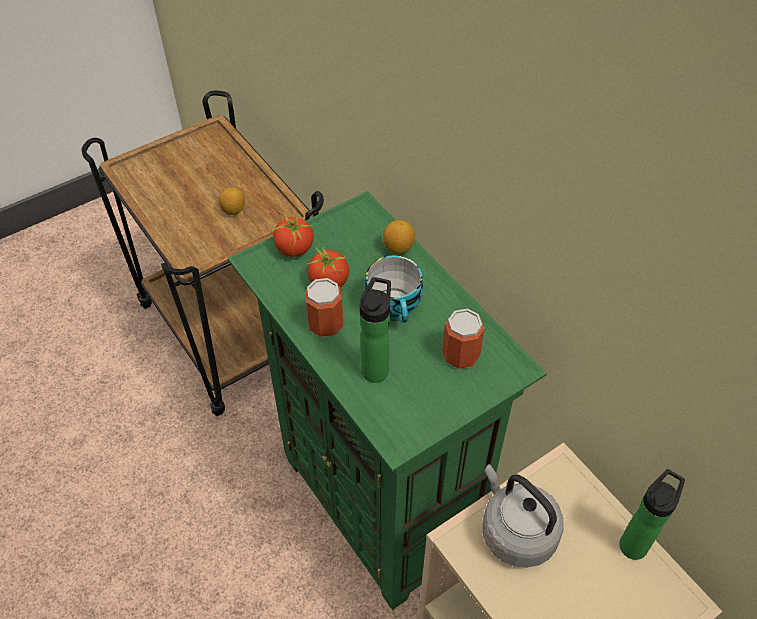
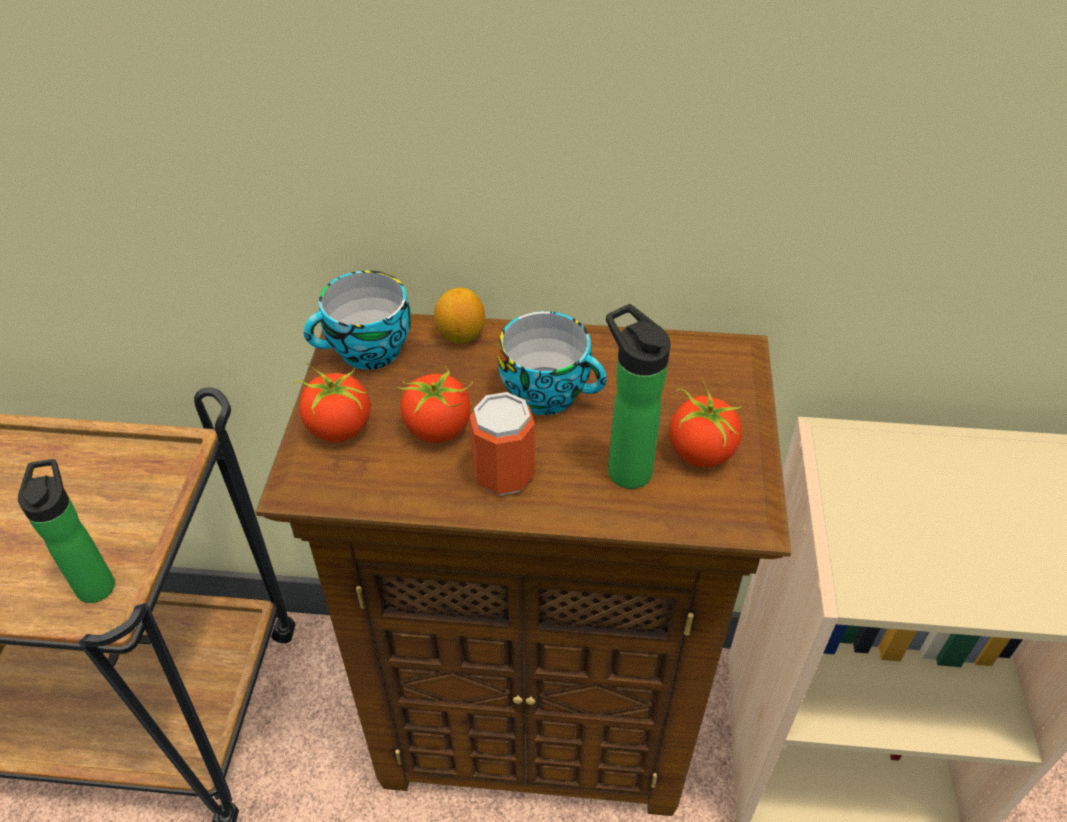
camera: 50 degrees left, 5 degrees down
lemon [219,187,245,215] -> none
green cabinet [228,191,547,610] -> brown cabinet [256,314,791,816]
can [442,309,485,369] -> none
grey kettle [482,464,564,568] -> none
bottle [619,469,685,560] -> bottle moved to [18,459,115,603]
none -> cup [304,270,411,370]
none -> tomato [669,378,743,467]

